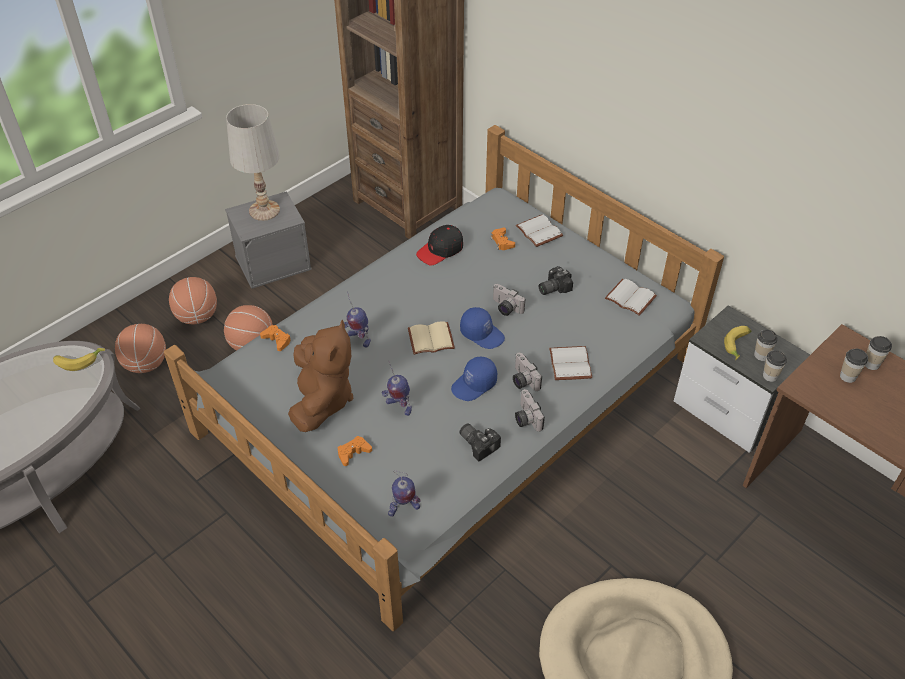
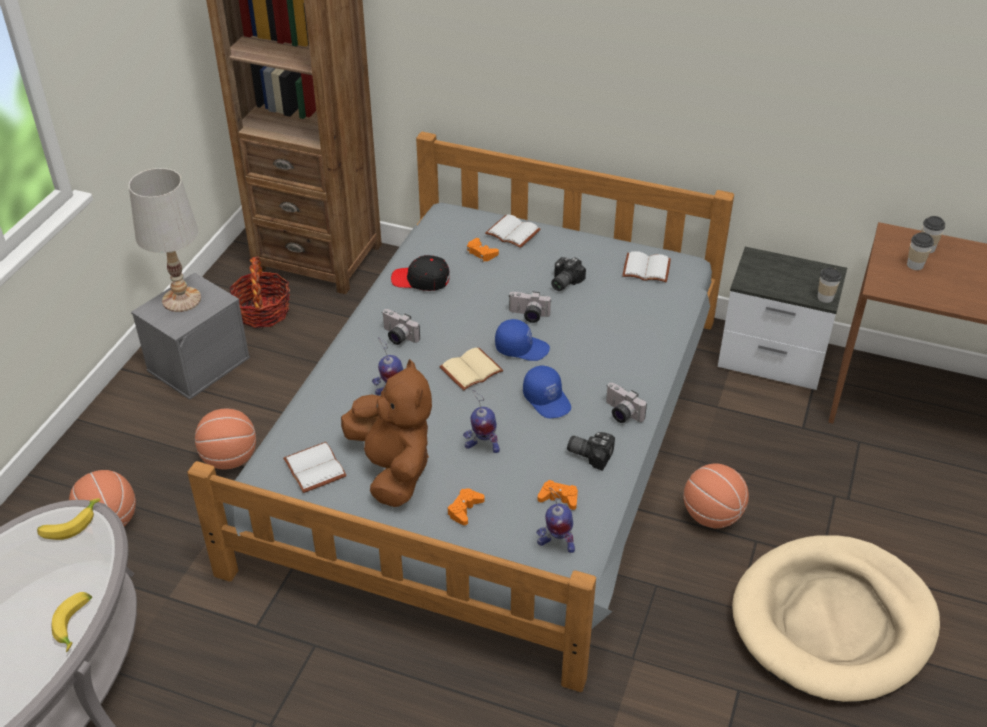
camera: 25 degrees left, 5 degrees down
basketball [169,277,217,324] -> basketball moved to [684,463,749,529]
orange game controller [260,325,291,351] -> orange game controller moved to [538,480,578,510]
toy robot [388,470,421,517] -> toy robot turned 60 degrees clockwise [536,487,575,553]
black cap [416,225,463,266] -> black cap turned 75 degrees clockwise [391,255,450,291]
blue cap [451,357,497,401] -> blue cap turned 60 degrees counterclockwise [523,365,571,418]
camera [513,352,542,391] -> camera moved to [383,309,420,345]
white book [549,346,592,380] -> white book moved to [283,442,347,493]
banana [724,326,751,361] -> banana moved to [52,592,92,652]
cup [754,330,777,361] -> none
none -> basket [230,256,290,328]

